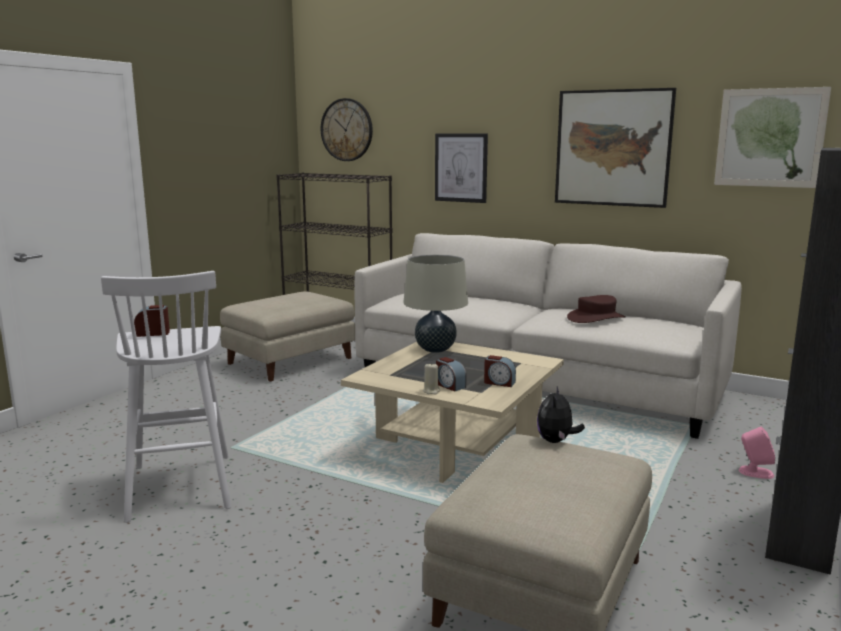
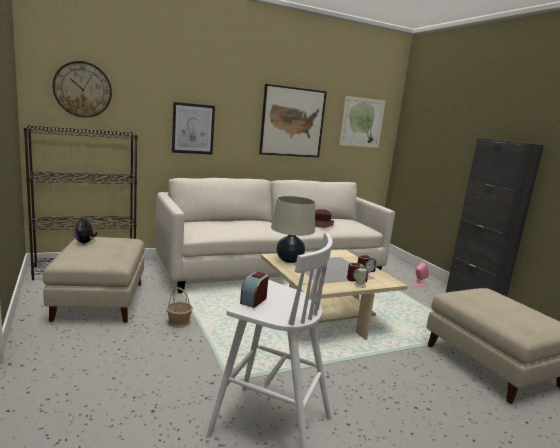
camera: 55 degrees left, 0 degrees up
plush toy [537,387,585,443] -> plush toy moved to [74,216,97,243]
none -> basket [166,288,193,328]

